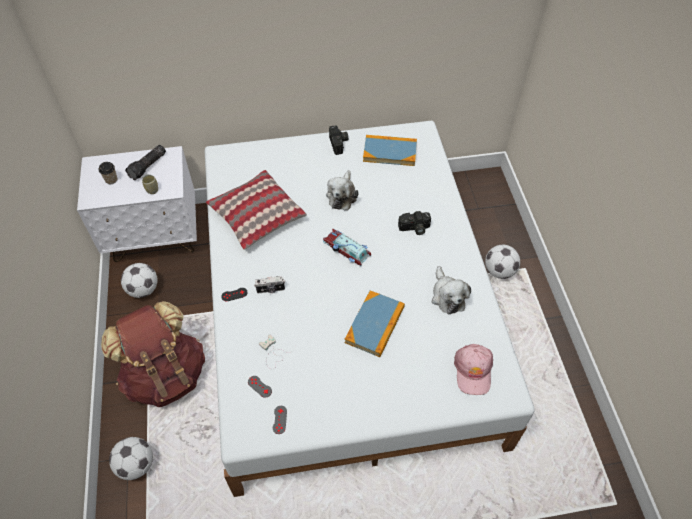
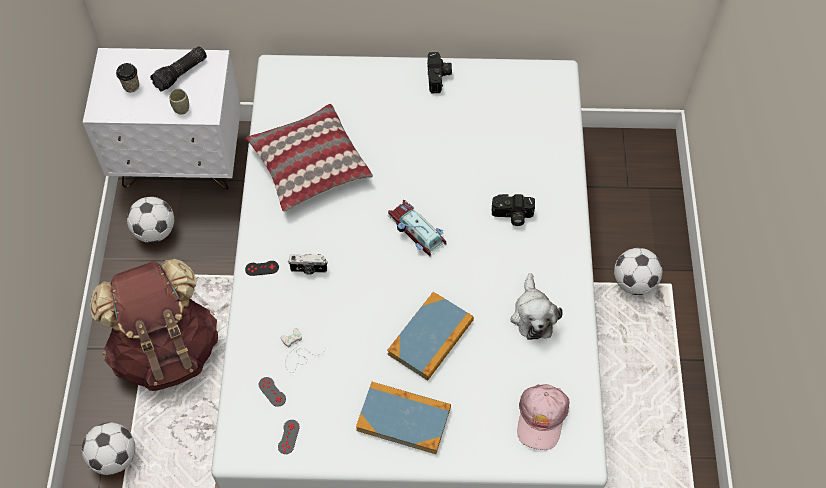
camera: 10 degrees right, 5 degrees up
plush toy [326,170,359,211] -> none
book [363,135,417,166] -> book moved to [356,382,451,454]

